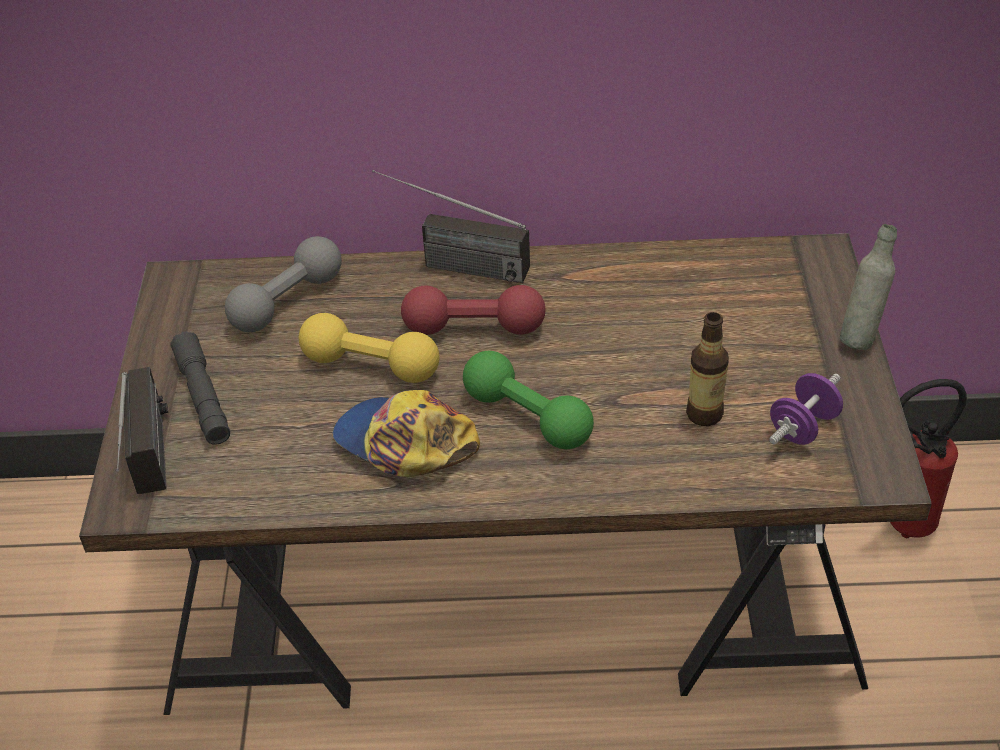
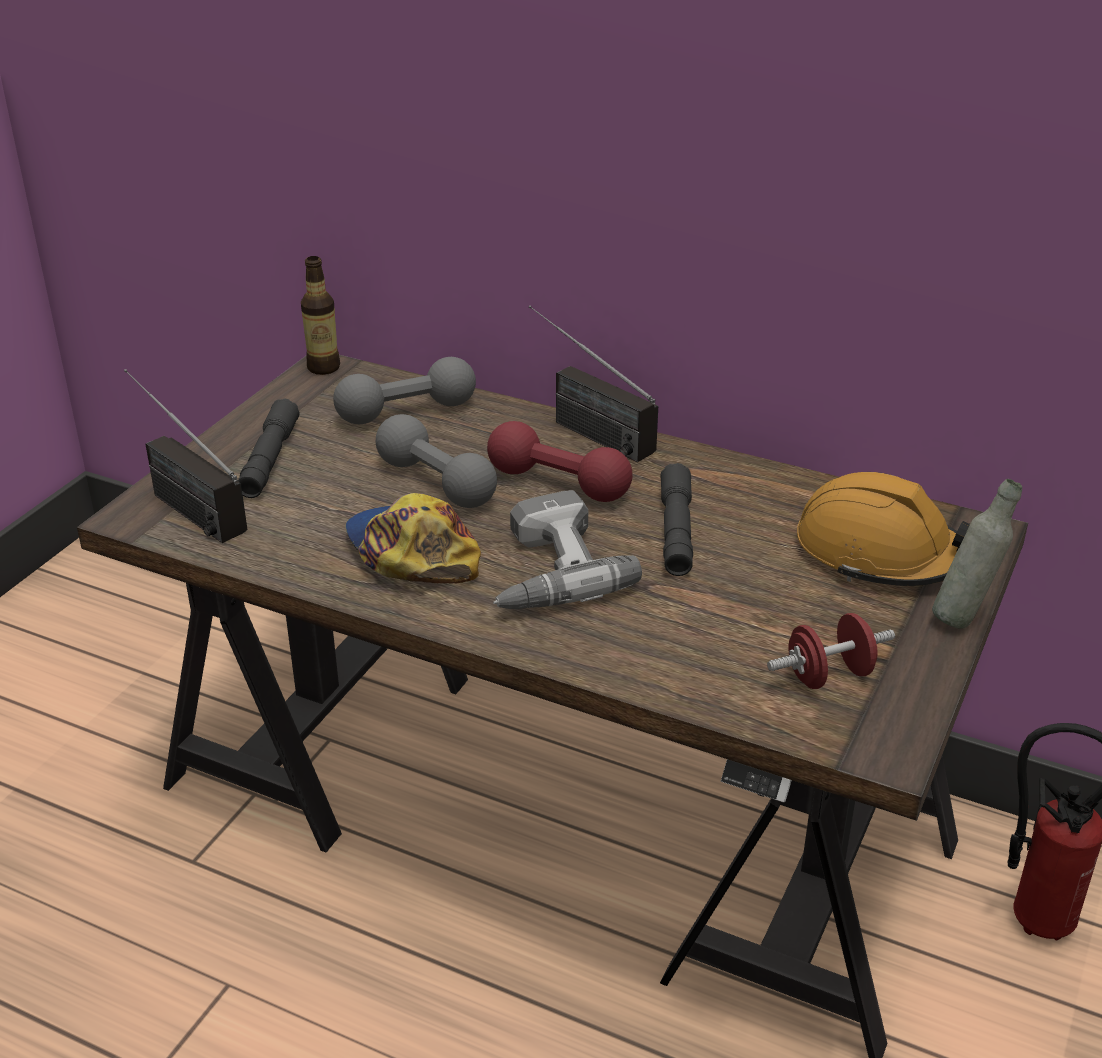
camera: 25 degrees right, 10 degrees down
radio [116,367,168,494] -> radio turned 120 degrees clockwise [124,369,248,543]
yellow dumbbell [299,313,440,383] -> grey dumbbell [376,414,497,508]
green dumbbell [463,351,594,449] -> power drill [493,490,642,609]
bottle [686,312,729,426] -> bottle moved to [301,256,340,375]
purple dumbbell [769,373,843,445] -> red dumbbell [767,613,895,689]
none -> grey flashlight [660,463,693,576]
none -> orange hard hat [797,472,970,586]

